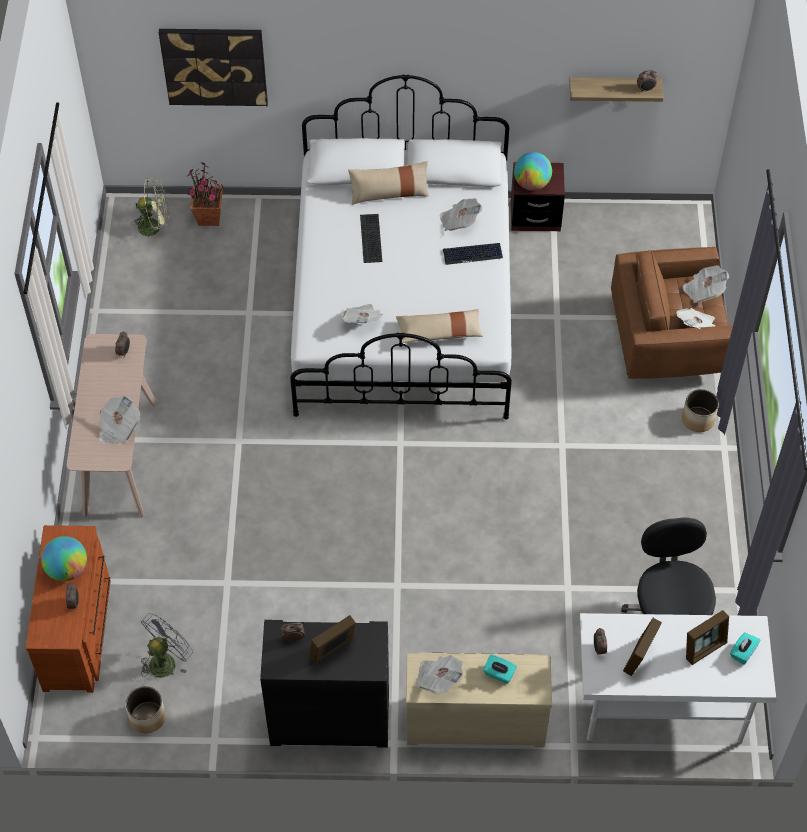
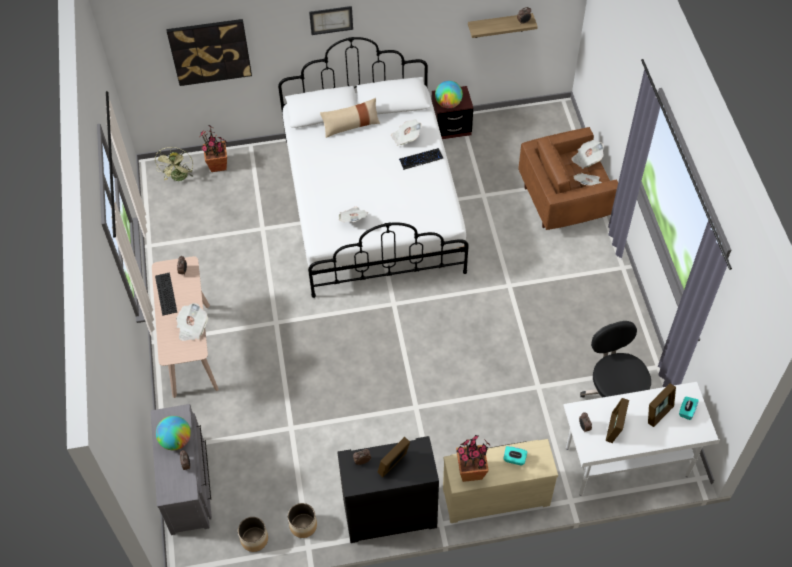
camera: 10 degrees left, 0 degrees up
brown dresser [25,525,111,693] -> grey dresser [151,404,212,535]
green fan [131,178,169,243] -> green fan turned 105 degrees clockwise [155,147,194,181]
grey fan [141,613,193,677] -> none
keyboard [360,214,382,263] -> keyboard moved to [155,272,177,316]
beige pillow [396,309,483,343] -> none
newspaper [416,655,463,694] -> potted plant [456,435,490,482]
planter [682,389,719,432] -> planter moved to [288,503,317,538]
none -> picture [309,6,353,35]

